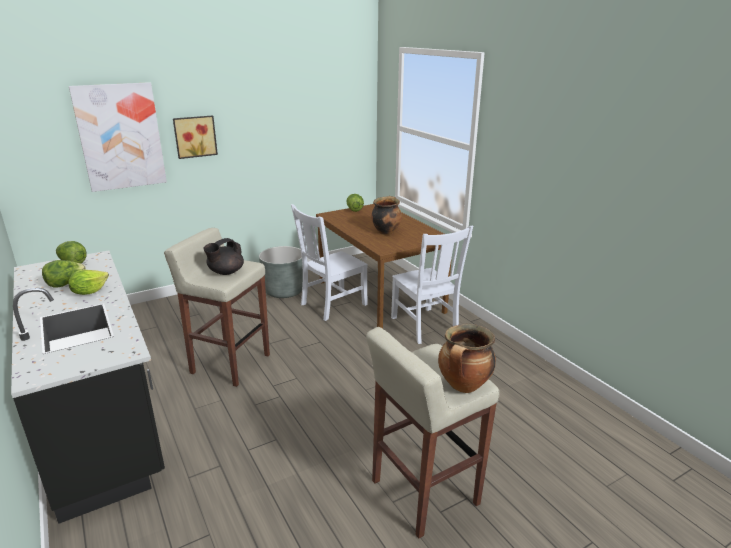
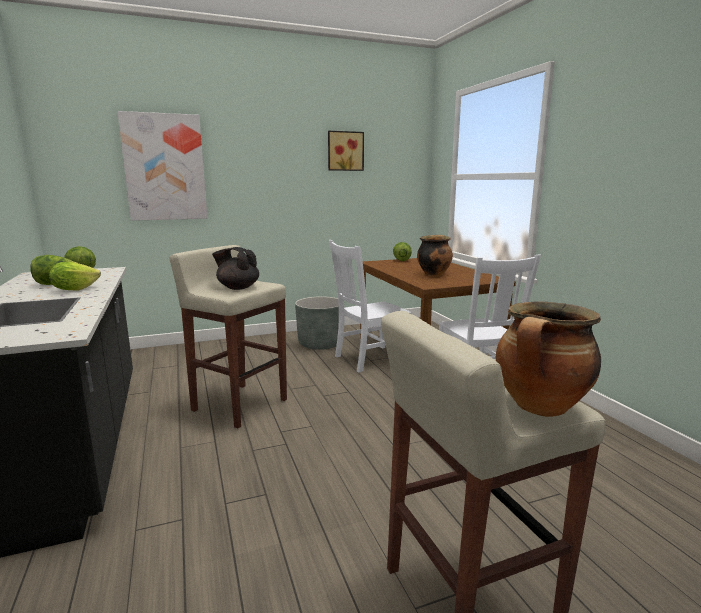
camera: 10 degrees right, 10 degrees down
picture [173,115,218,159] -> picture moved to [328,131,364,171]
black teapot [203,238,244,275] -> black teapot turned 60 degrees clockwise [212,247,259,290]

